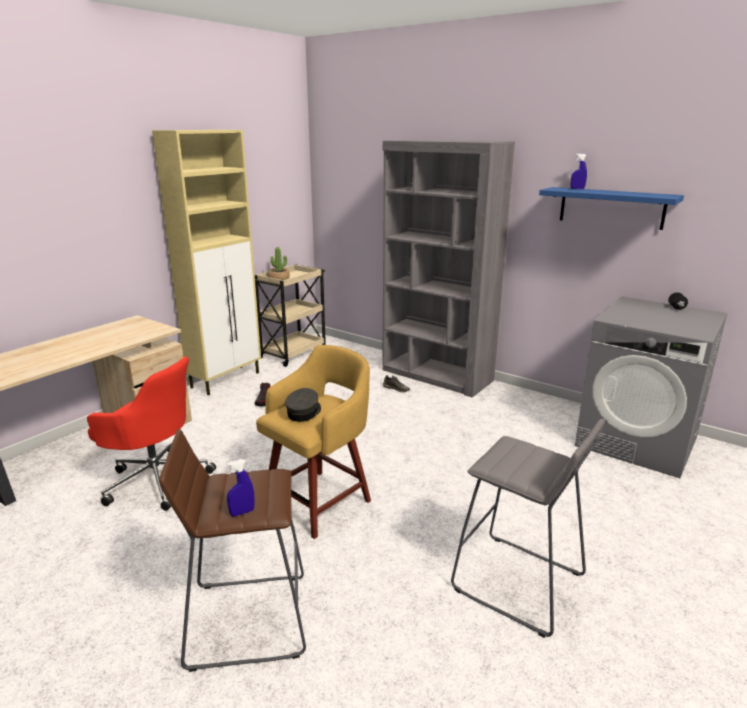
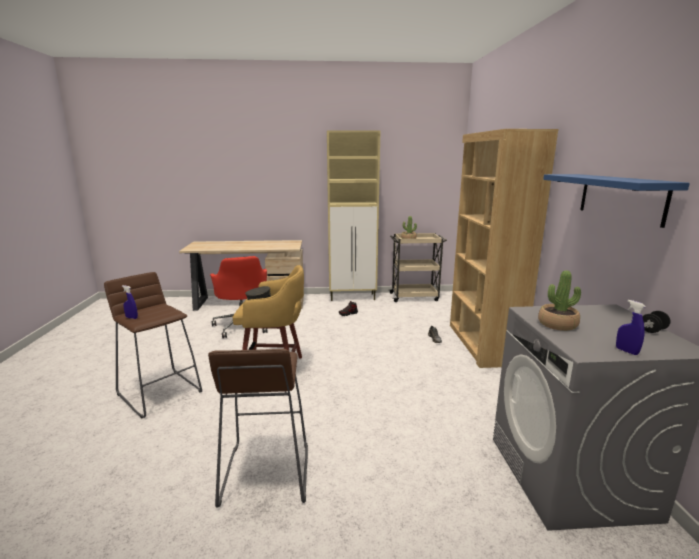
camera: 50 degrees right, 5 degrees down
grey bookcase [382,140,515,398] -> brown bookcase [450,129,558,368]
grey stool [451,419,605,638] -> brown stool [208,349,308,507]
blue spray bottle [571,153,587,189] -> blue spray bottle moved to [616,300,646,355]
none -> potted plant [538,270,581,331]

